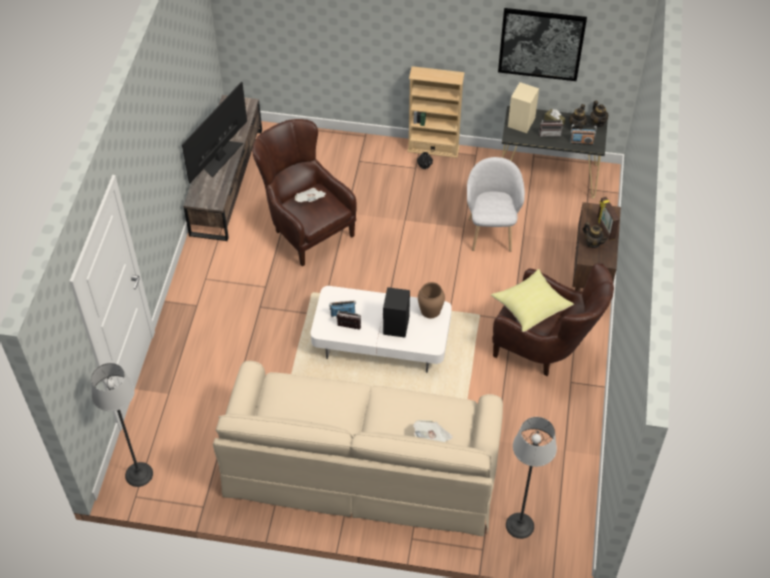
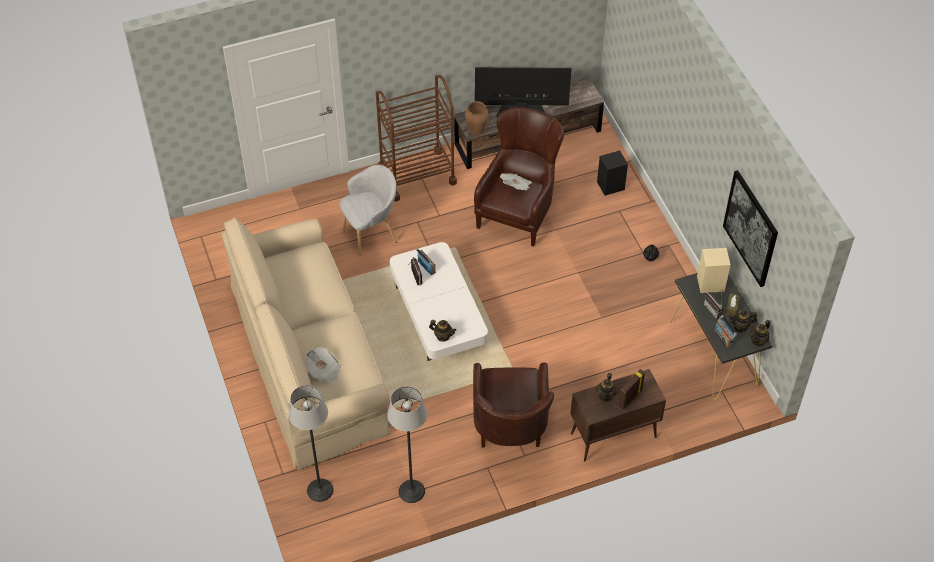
camera: 60 degrees right, 0 degrees up
floor lamp [91,363,153,487] -> floor lamp moved to [388,386,427,503]
black speaker [383,287,410,338] -> black speaker moved to [597,150,628,196]
beige bookcase [407,66,465,158] -> none
brown vase [418,282,445,318] -> brown vase moved to [465,101,489,134]
grey armchair [467,157,525,252] -> grey armchair moved to [340,165,397,256]
yellow pillow [491,269,574,332] -> none
none -> brown cart [376,75,457,201]
none -> teapot [429,320,456,342]

